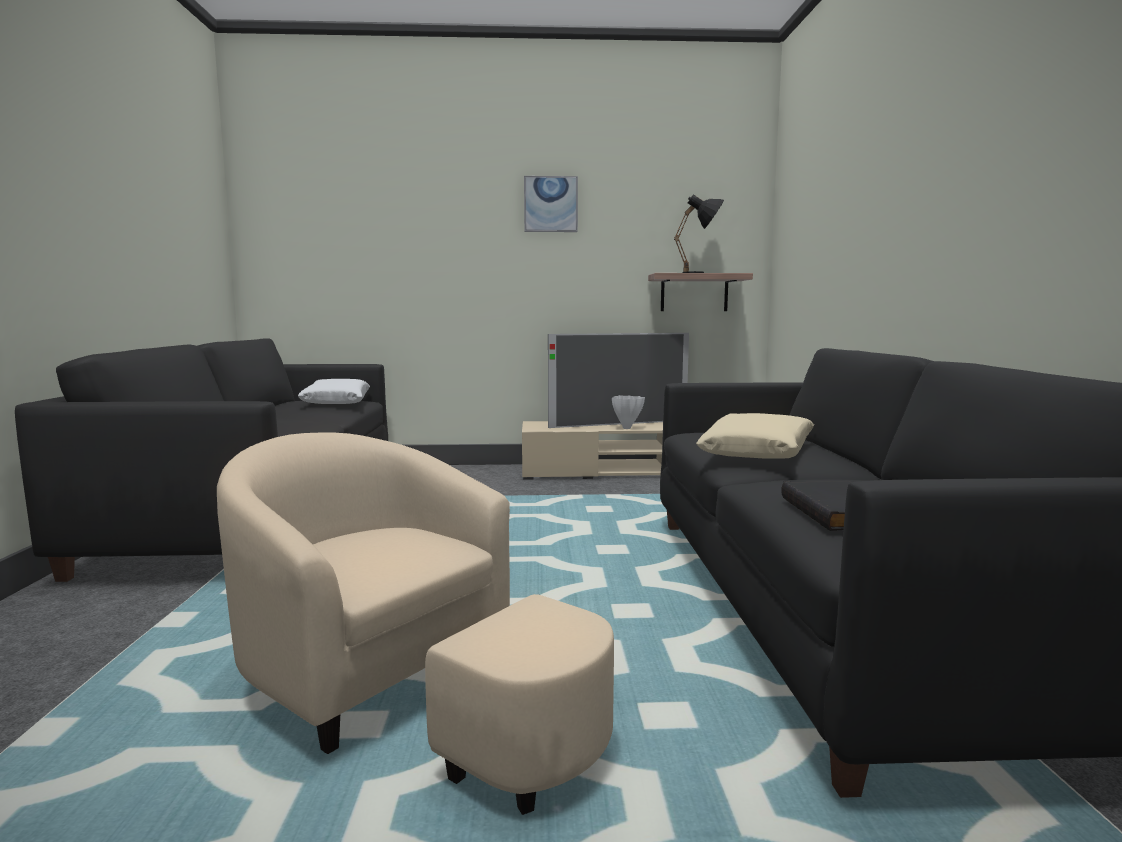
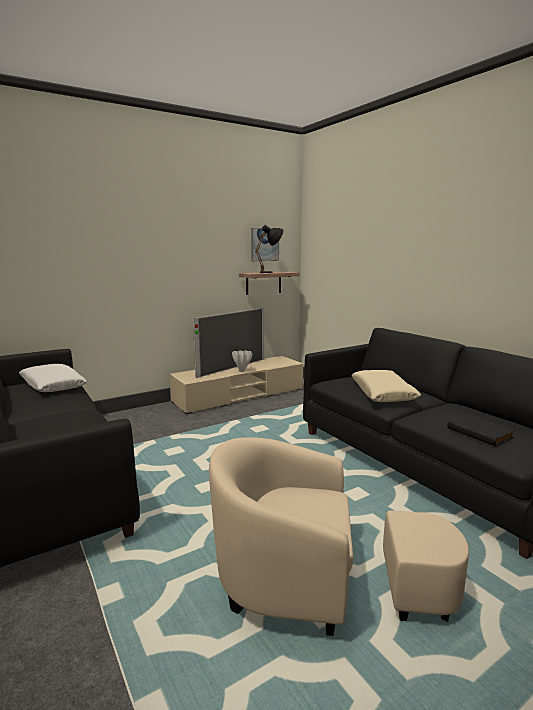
camera: 30 degrees left, 5 degrees up
picture [524,176,578,232] -> picture moved to [251,228,279,261]

